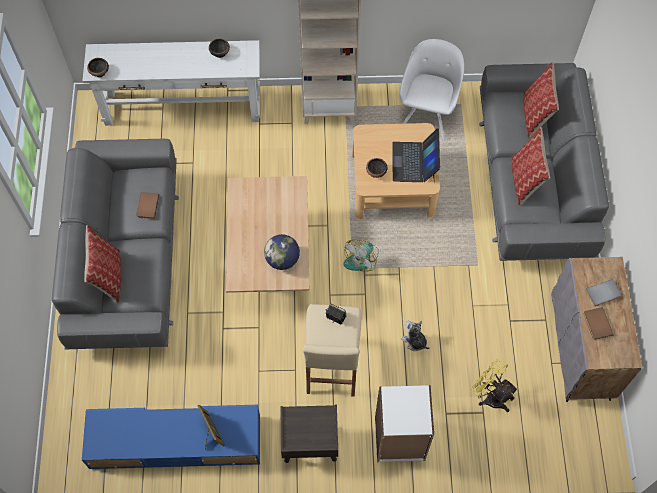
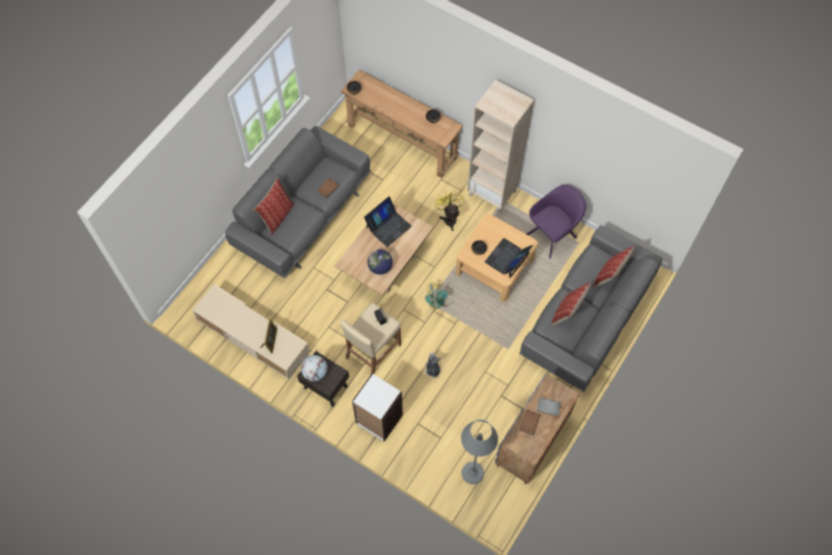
camera: 35 degrees right, 0 degrees up
blue tv stand [82,405,260,469] -> beige tv stand [192,284,310,379]
white console table [83,40,260,126] -> brown console table [341,70,463,178]
white armchair [399,39,464,140] -> purple armchair [527,185,586,259]
yellow fan [471,358,518,412] -> yellow fan moved to [434,191,464,231]
none -> globe [301,355,327,381]
none -> laptop [364,196,412,247]
none -> grey floor lamp [461,420,498,484]

